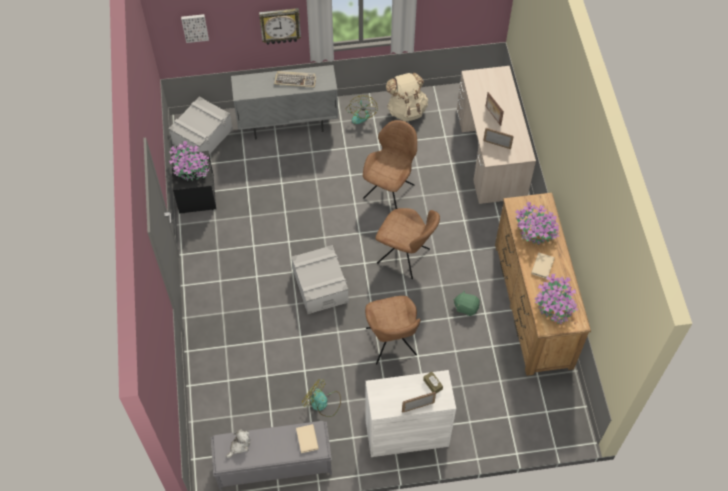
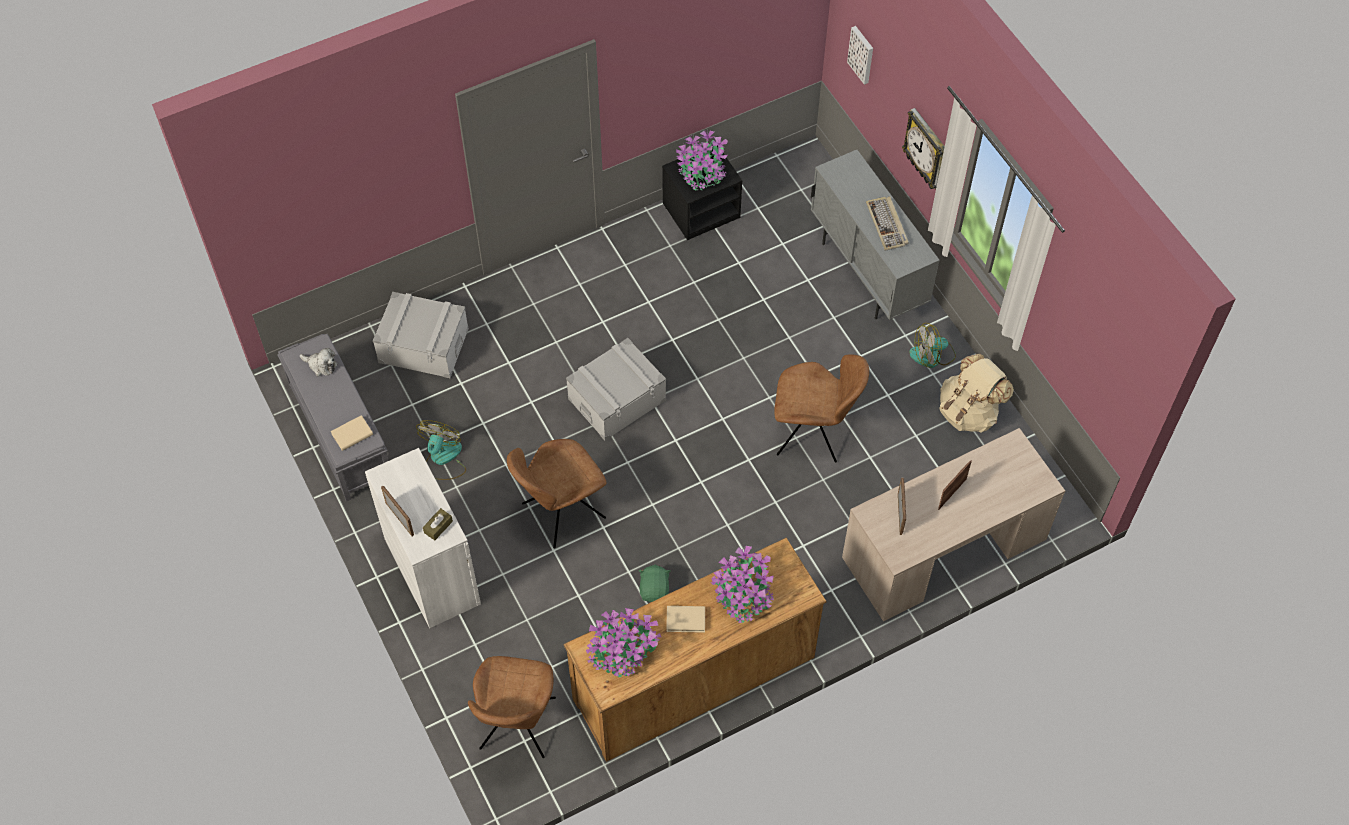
camera: 70 degrees right, 0 degrees up
grey storage box [169,97,233,155] -> grey storage box moved to [373,292,469,378]
brown chair [375,208,440,279] -> brown chair moved to [468,656,556,758]

